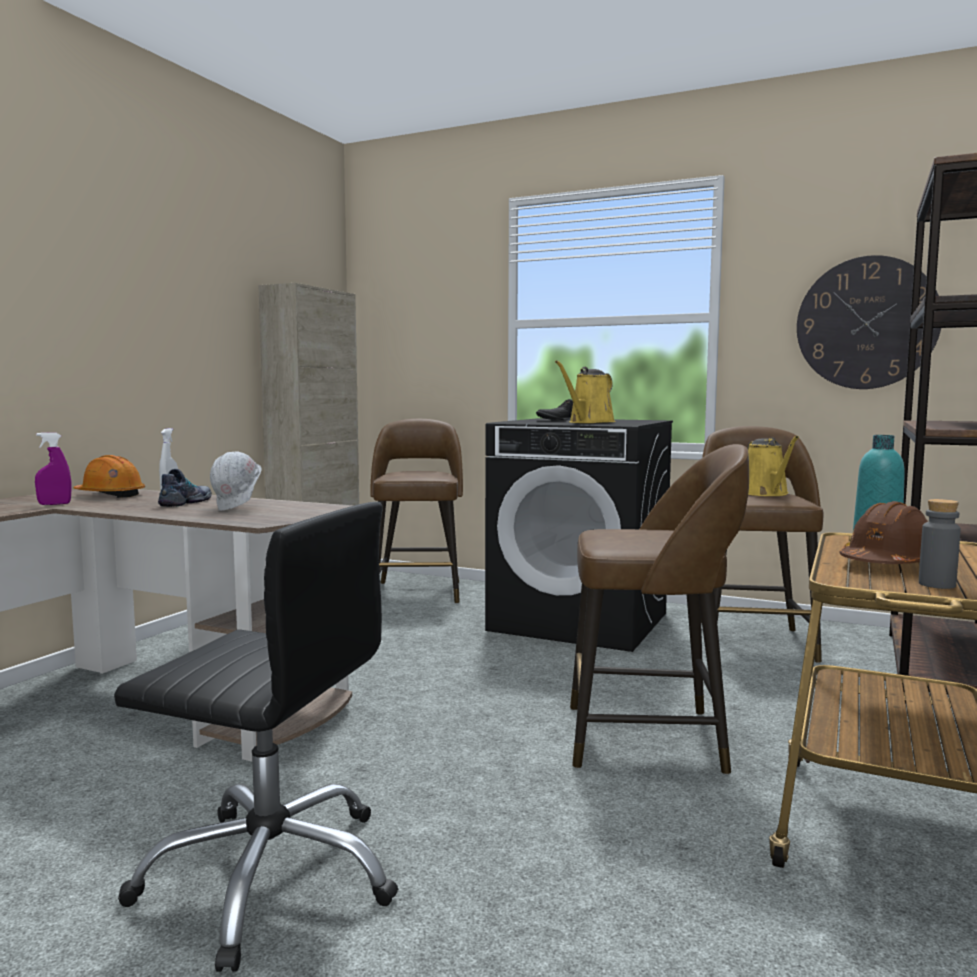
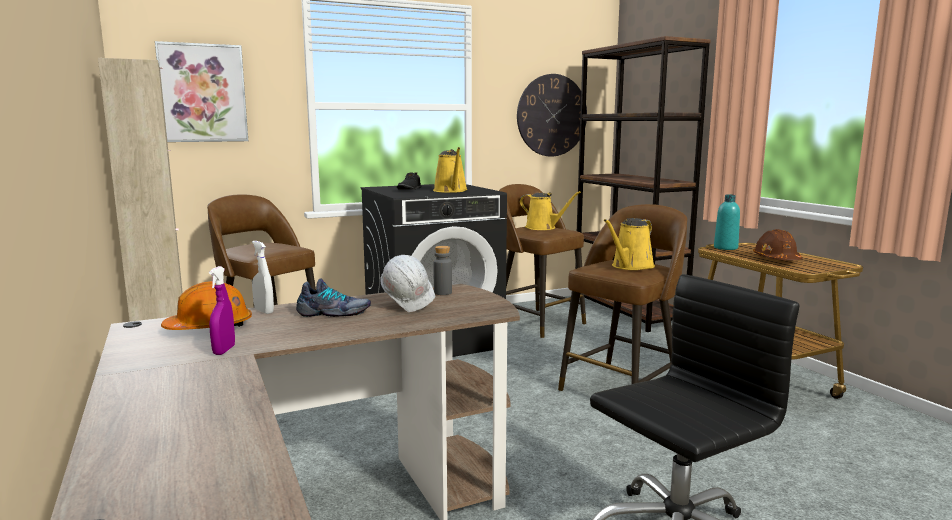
camera: 50 degrees left, 5 degrees up
shoe [158,469,212,507] -> shoe turned 120 degrees clockwise [296,279,371,317]
grey bottle [919,499,961,589] -> grey bottle moved to [433,246,452,295]
none -> picture [155,41,248,142]
none -> yellow watering can [604,218,655,270]

